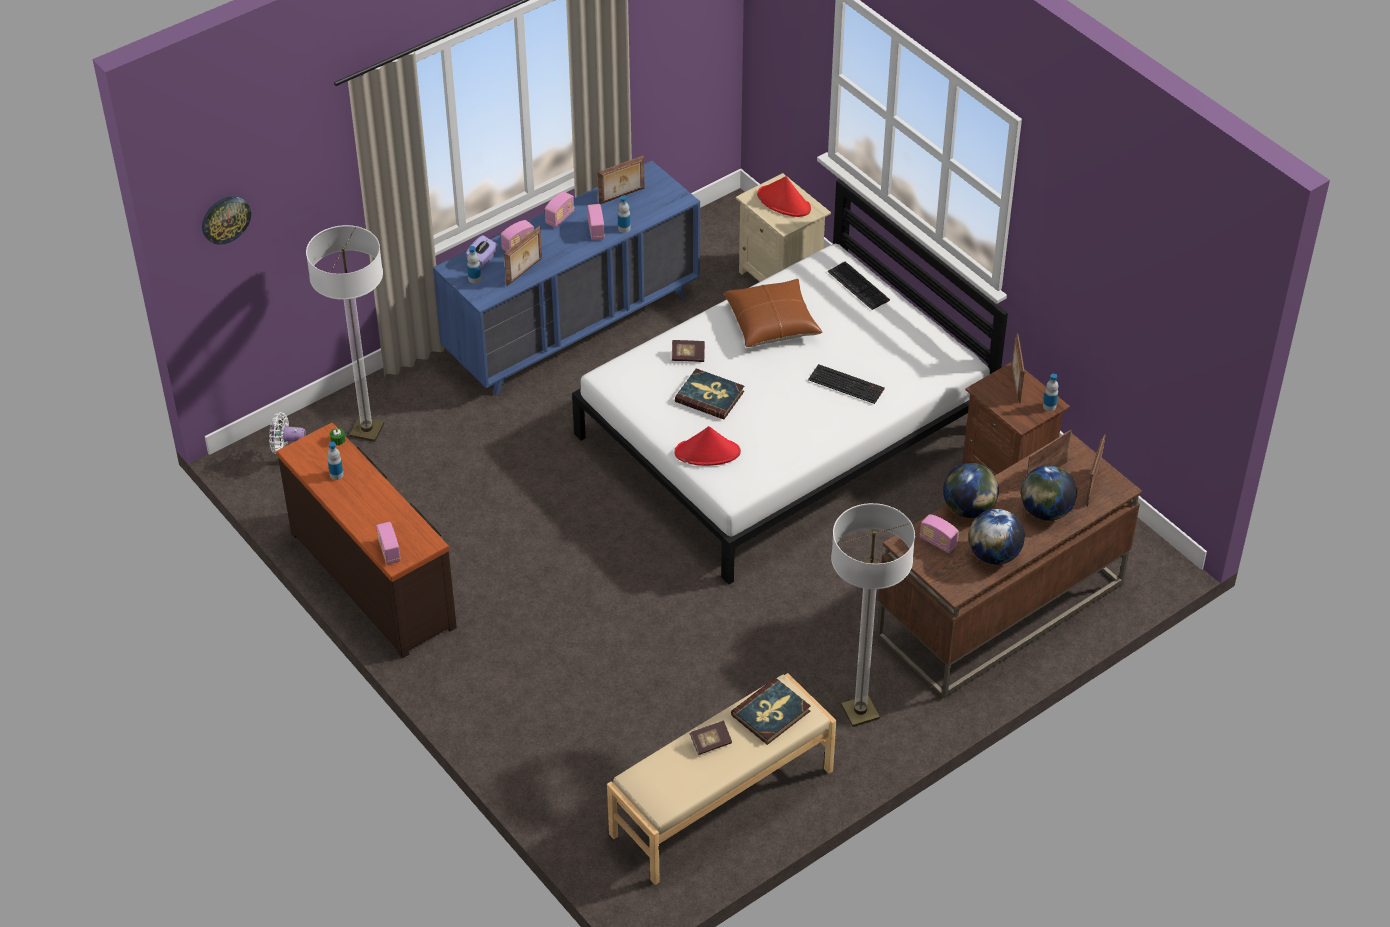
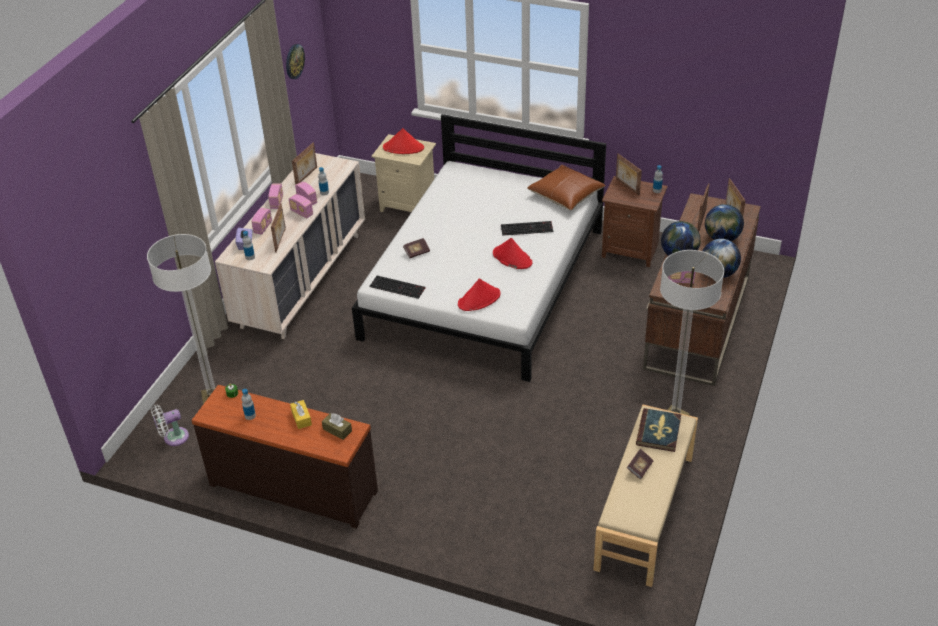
camera: 30 degrees left, 5 degrees down
wall clock [202,196,251,245] -> wall clock moved to [286,44,305,79]
radio [376,522,401,565] -> radio moved to [289,194,313,218]
blue dresser [433,161,700,395] -> beige dresser [215,153,365,339]
book [675,368,744,420] -> none
brown pillow [724,279,823,347] -> brown pillow moved to [527,165,606,210]
keyboard [828,261,890,310] -> keyboard moved to [369,276,426,299]
none -> yellow tissue box [290,400,312,429]
none -> brown tissue box [322,413,352,440]
none -> red hat [493,238,532,269]

